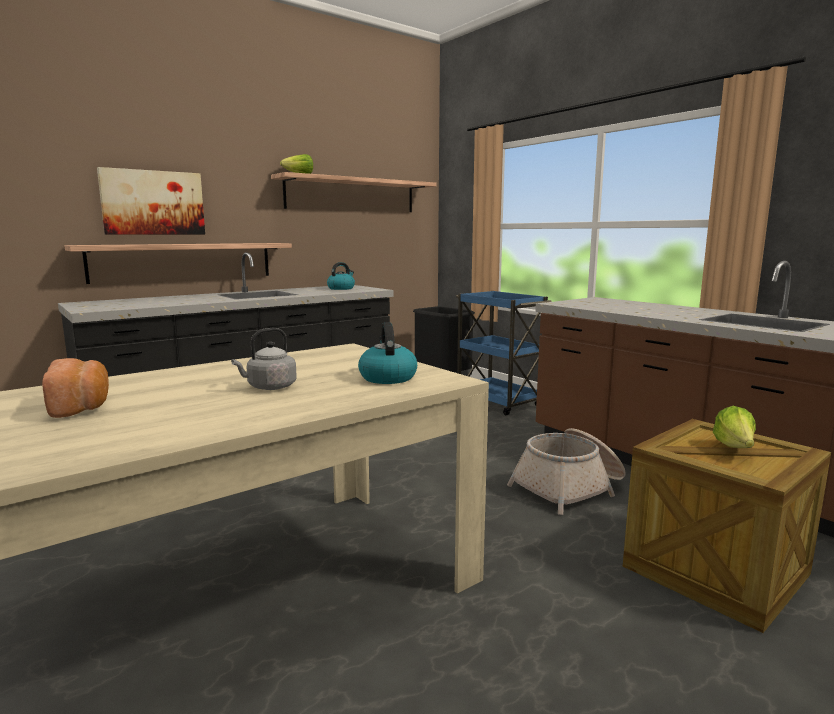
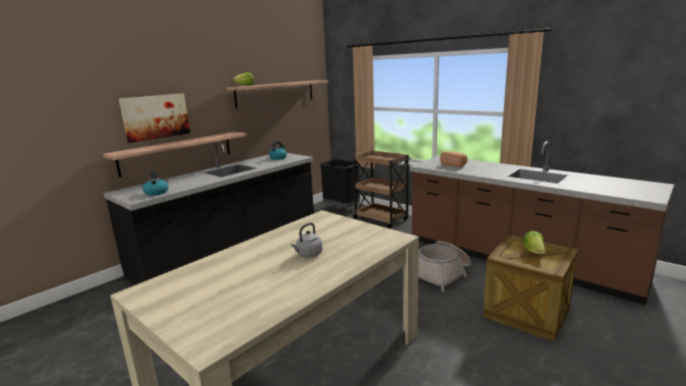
camera: 10 degrees left, 5 degrees up
bread [42,358,109,418] -> bread moved to [440,151,468,167]
kettle [358,322,417,384] -> kettle moved to [143,171,169,196]
blue cart [456,291,552,415] -> brown cart [351,150,411,229]

